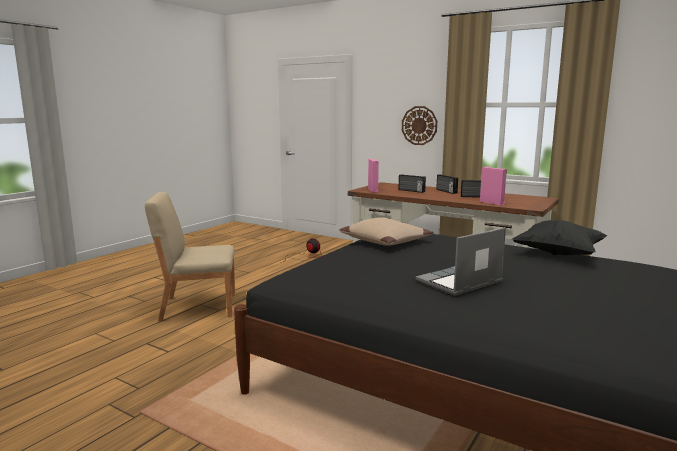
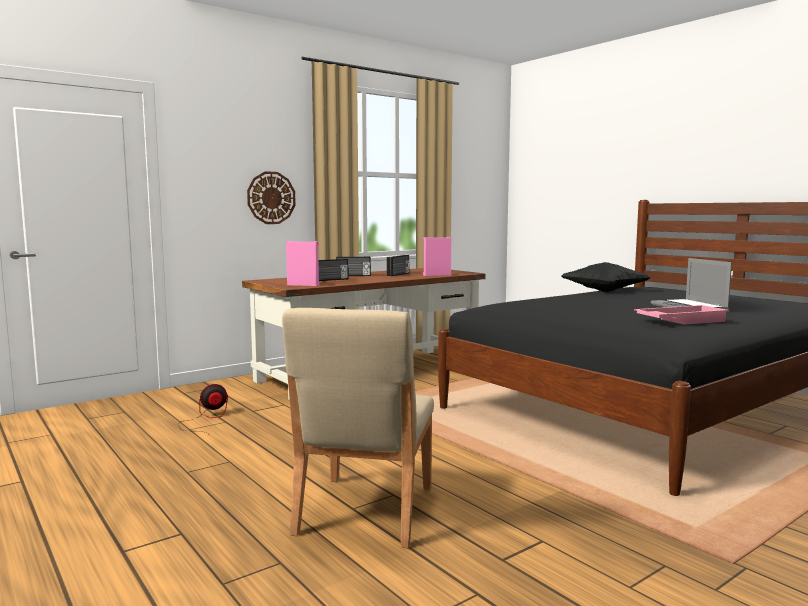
camera: 70 degrees left, 5 degrees down
beige pillow [339,217,434,246] -> none
none -> pink tray [634,305,729,325]

